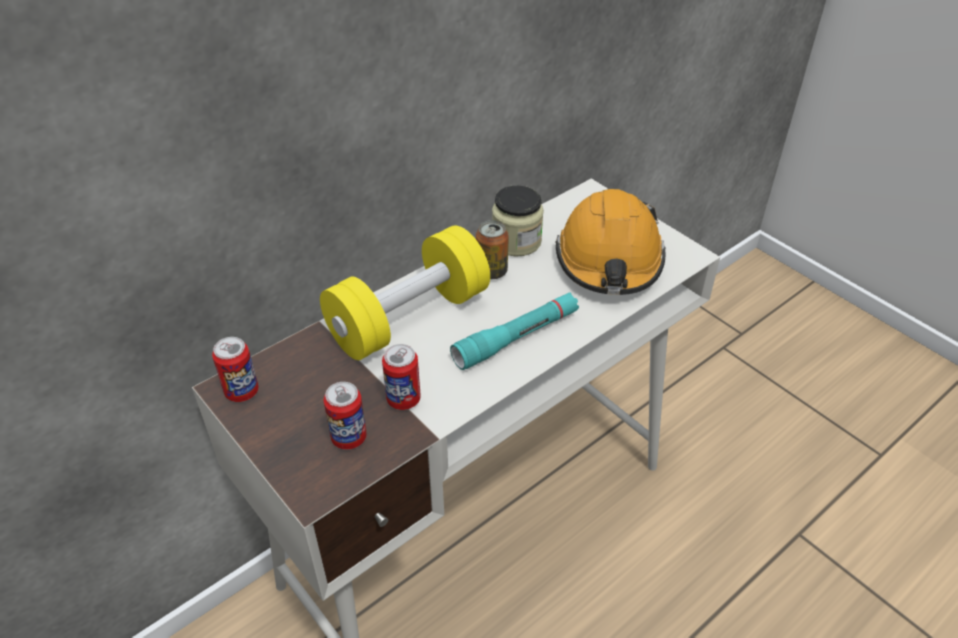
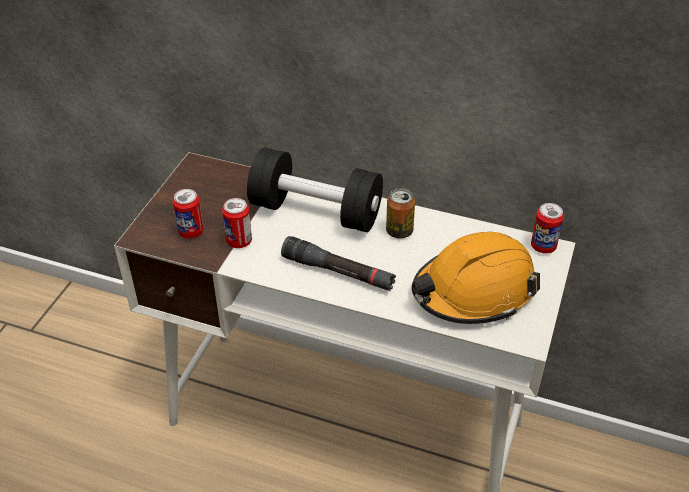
camera: 60 degrees right, 0 degrees up
can [212,337,259,402] -> can moved to [531,203,564,254]
yellow dumbbell [320,225,490,360] -> black dumbbell [247,148,383,232]
turquoise flashlight [450,293,579,370] -> black flashlight [281,236,396,291]
jar [492,186,544,257] -> none

